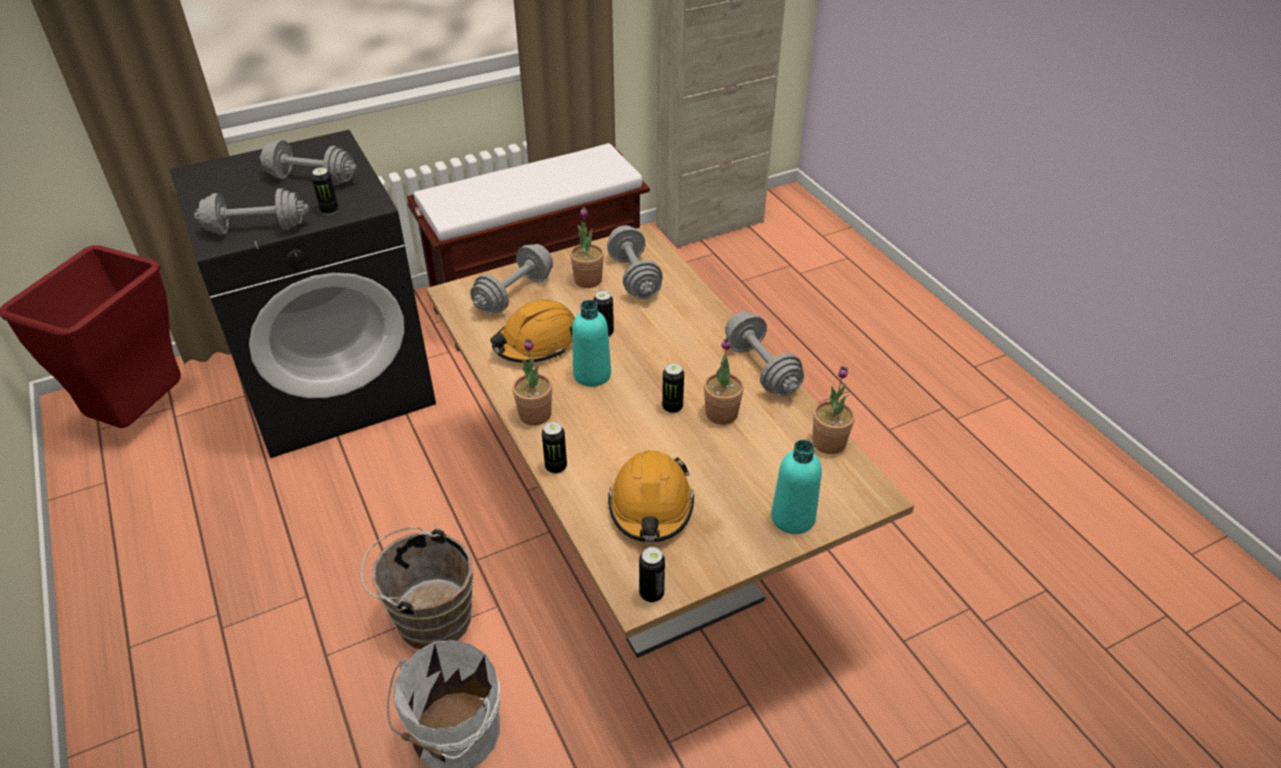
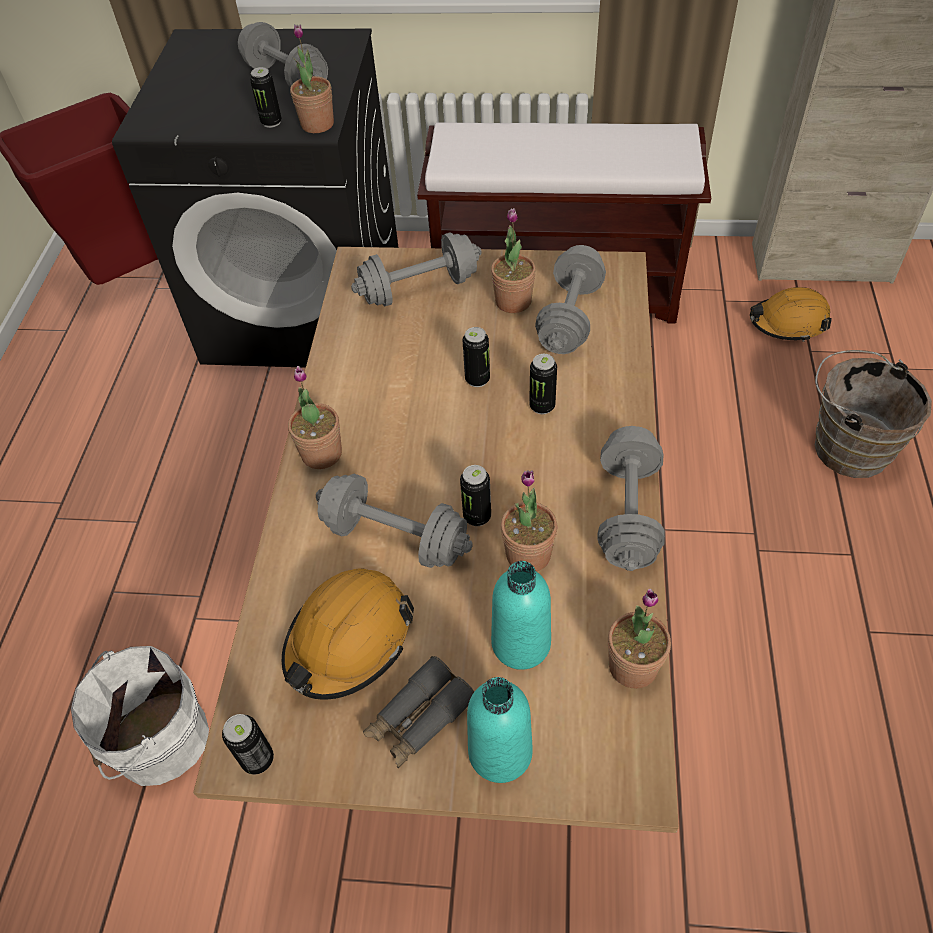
camera: 35 degrees right, 10 degrees up
grey dumbbell [194,188,309,235] -> grey dumbbell moved to [316,474,473,568]
brown bucket [361,525,474,649] -> brown bucket moved to [815,350,932,478]
orange hard hat [490,300,575,363] -> orange hard hat moved to [750,287,832,342]
can [542,422,567,474] -> can moved to [529,354,557,414]
turquoise bottle [572,300,611,387] -> turquoise bottle moved to [491,561,551,670]
none -> potted plant [290,24,334,133]
none -> grey binoculars [363,656,474,768]

